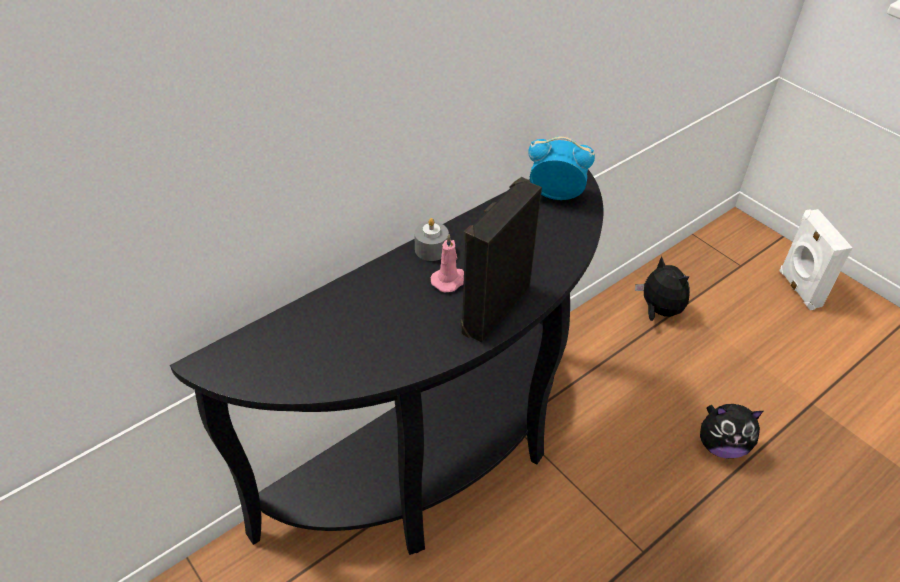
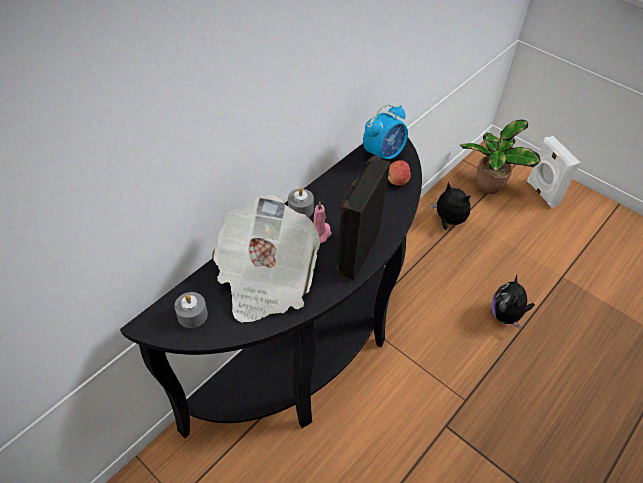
camera: 10 degrees left, 5 degrees up
alarm clock [528,137,595,200] -> alarm clock turned 135 degrees clockwise [363,104,408,159]
plush toy [700,404,763,458] -> plush toy turned 105 degrees clockwise [492,275,535,329]
none -> grey candle [174,292,208,328]
none -> newspaper [212,195,320,323]
none -> apple [388,160,411,186]
none -> potted plant [460,120,541,194]

